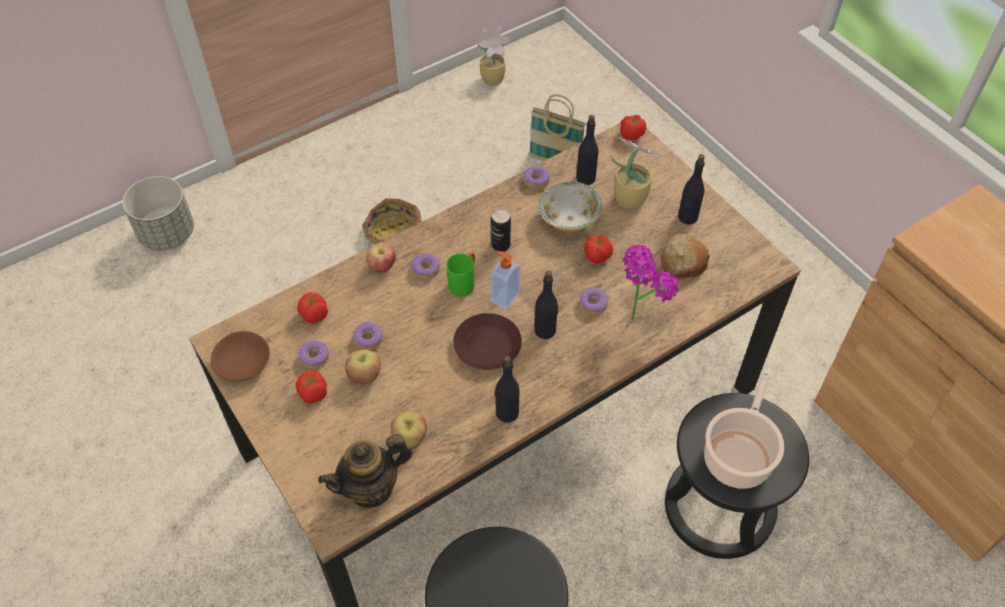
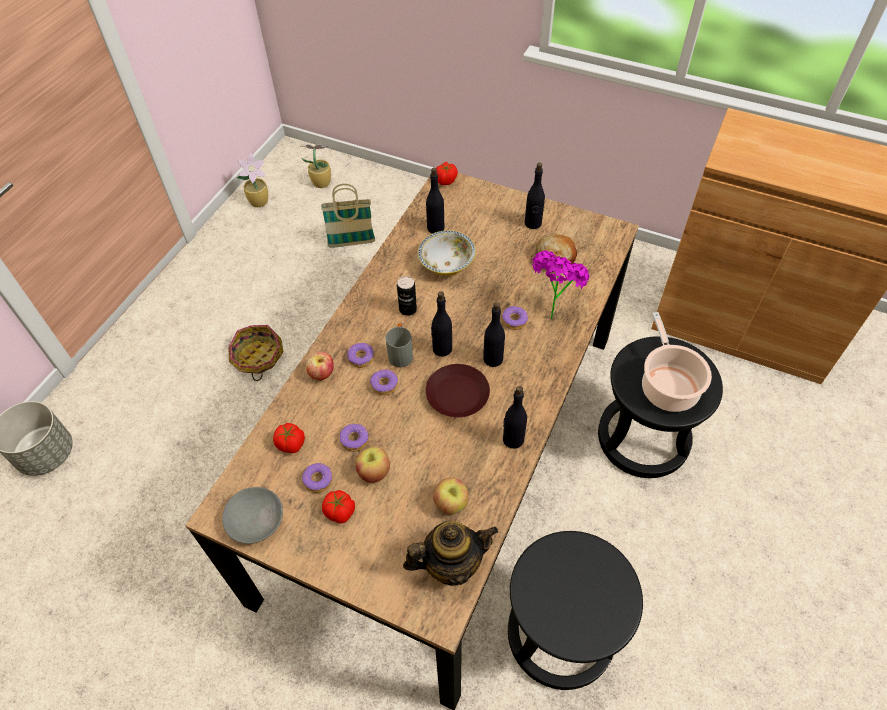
camera: 30 degrees left, 0 degrees up
brown bowl [211,331,270,381] -> grey bowl [222,487,283,544]
teapot [318,434,412,509] -> teapot turned 135 degrees counterclockwise [403,521,498,586]
green mug [446,252,475,297] -> grey mug [385,323,413,367]
soap dispenser [491,251,521,310] -> black bottle [431,291,452,357]
donut [524,166,550,189] -> donut moved to [370,369,398,395]
tomato [584,235,613,264] -> none
potted plant [610,137,661,209] -> potted plant moved to [300,144,331,188]

